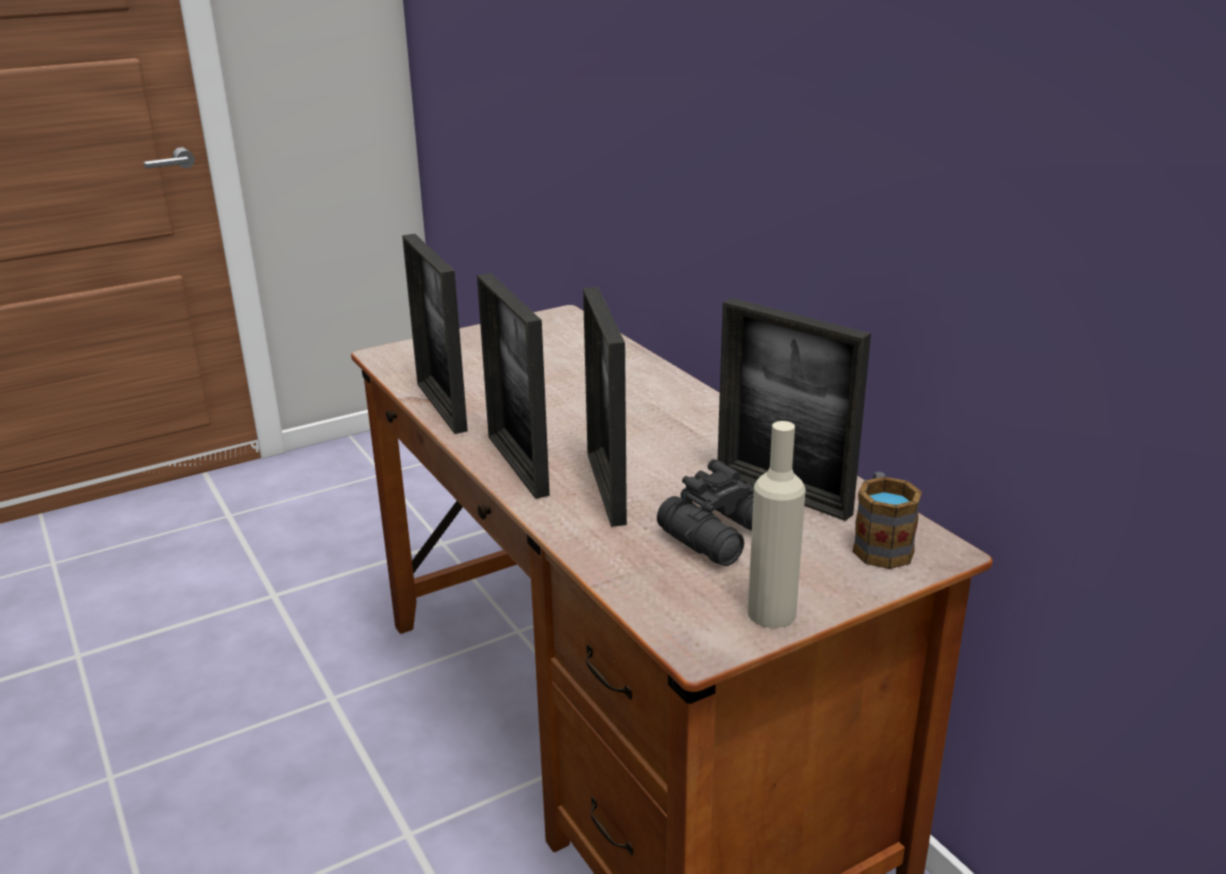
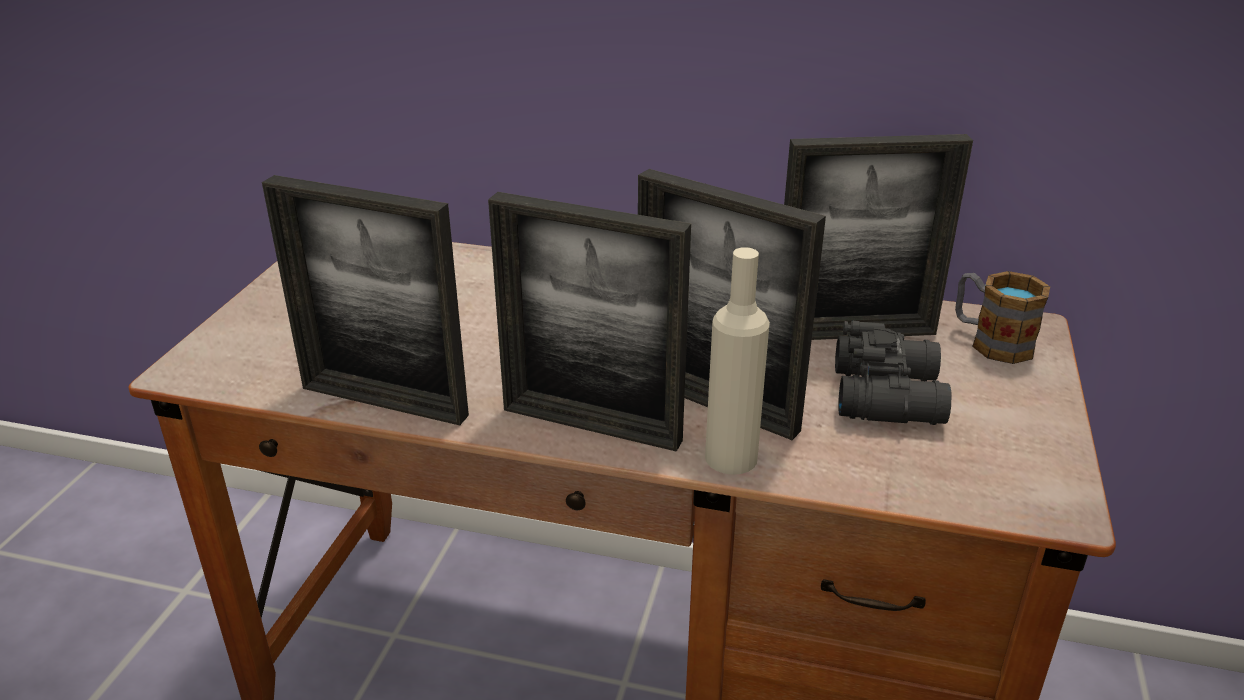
camera: 45 degrees left, 5 degrees up
beige bottle [748,421,806,628] -> beige bottle moved to [705,247,770,475]

